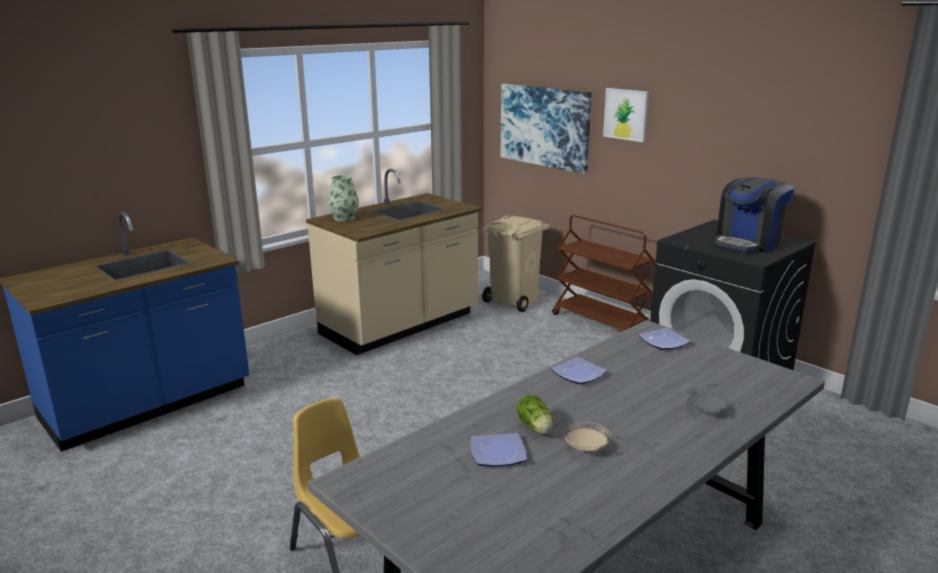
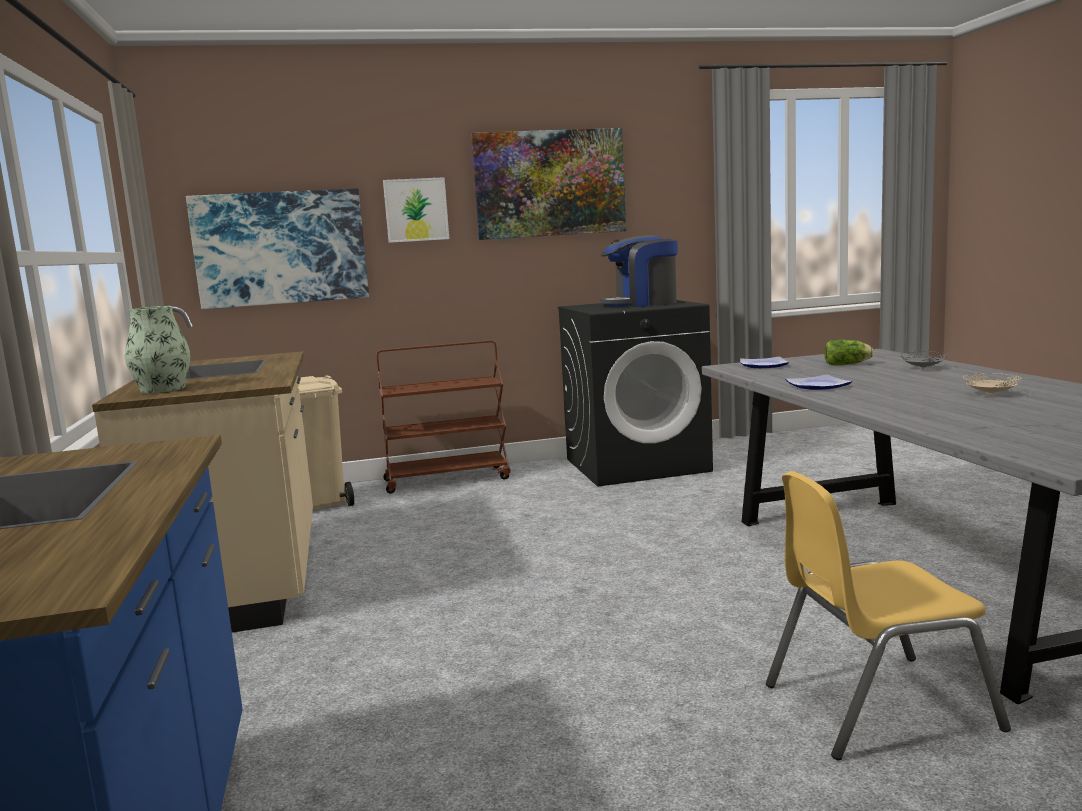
camera: 60 degrees left, 10 degrees down
plate [470,433,527,467] -> none
lettuce [517,395,553,434] -> lettuce moved to [824,340,873,365]
coffee machine [715,177,795,253] -> coffee machine turned 90 degrees clockwise [600,235,678,307]
none -> picture [471,128,626,240]

